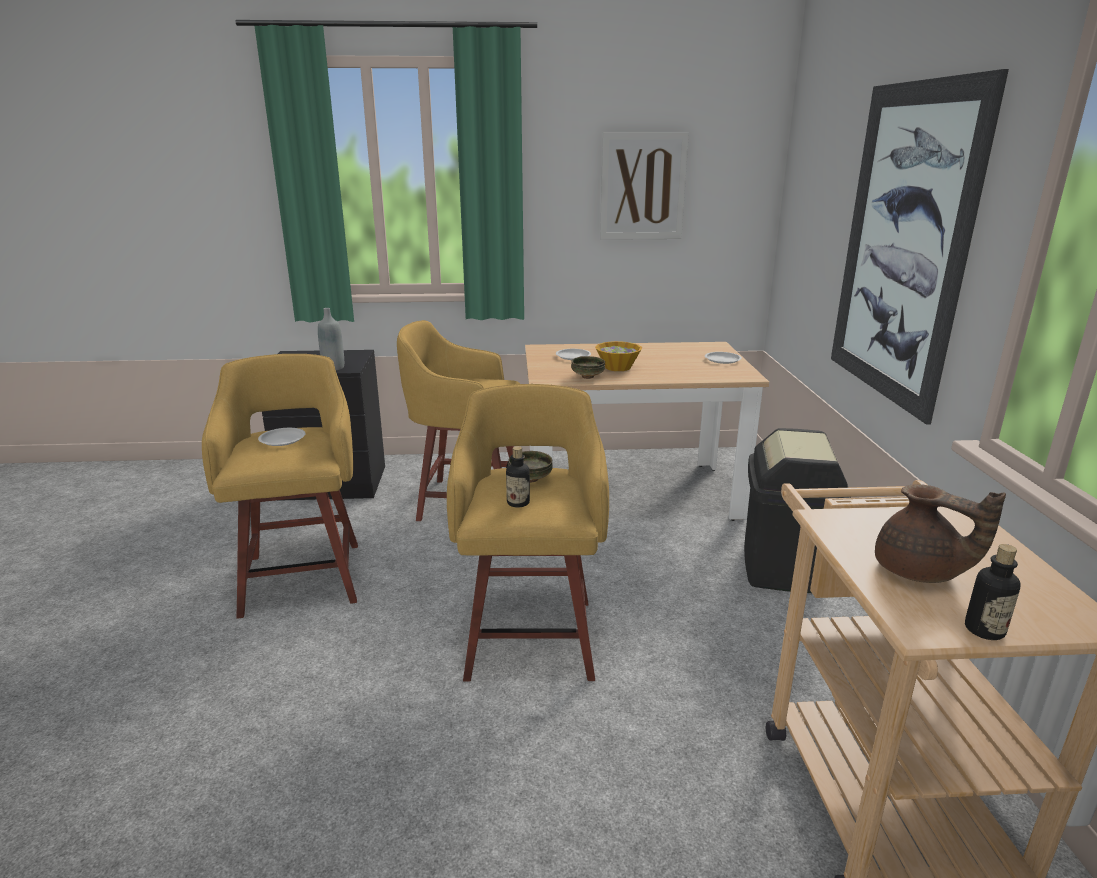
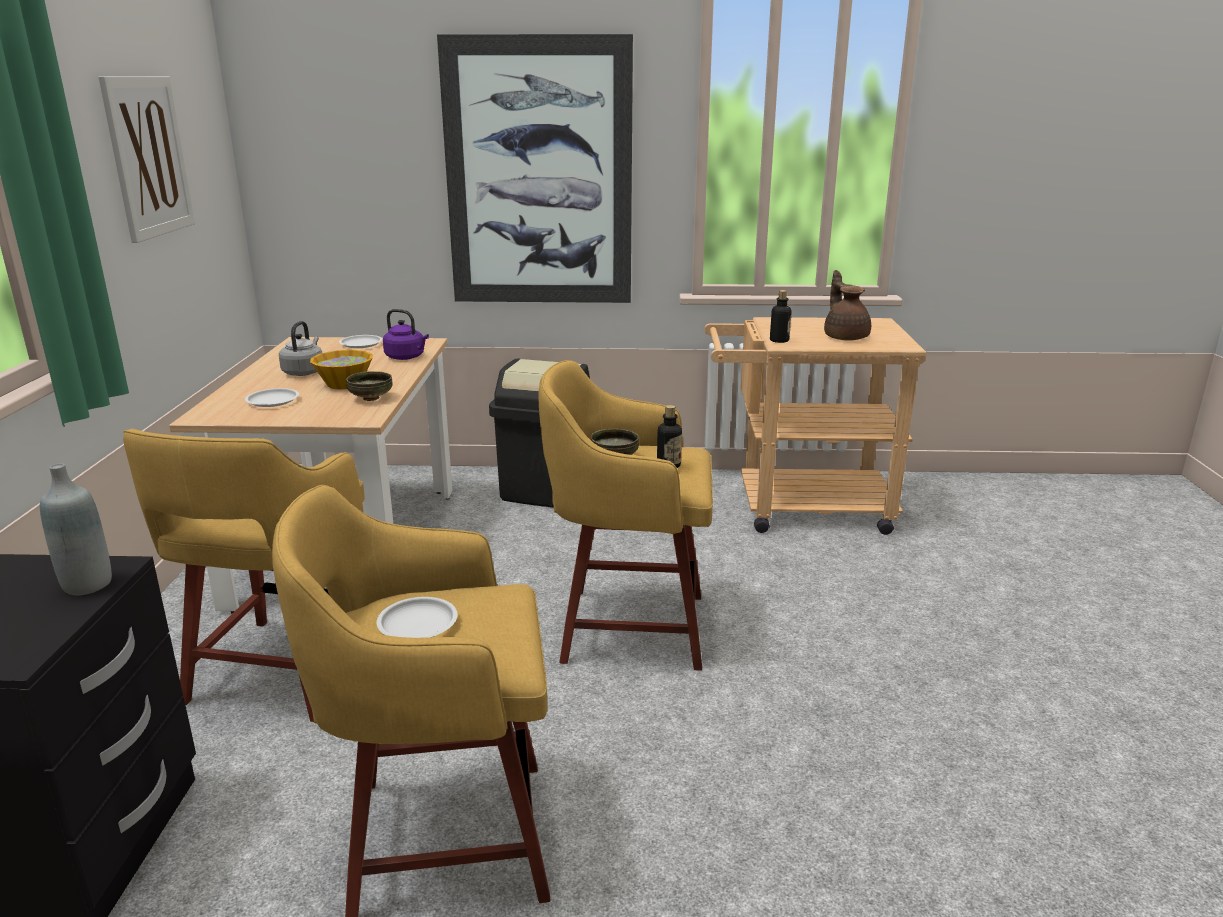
camera: 85 degrees left, 0 degrees up
brown teapot [875,484,1006,583] -> brown teapot turned 60 degrees counterclockwise [824,270,871,341]
bottle [965,544,1021,640] -> bottle moved to [770,290,792,343]
none -> grey kettle [279,321,322,376]
none -> purple kettle [383,309,429,360]

